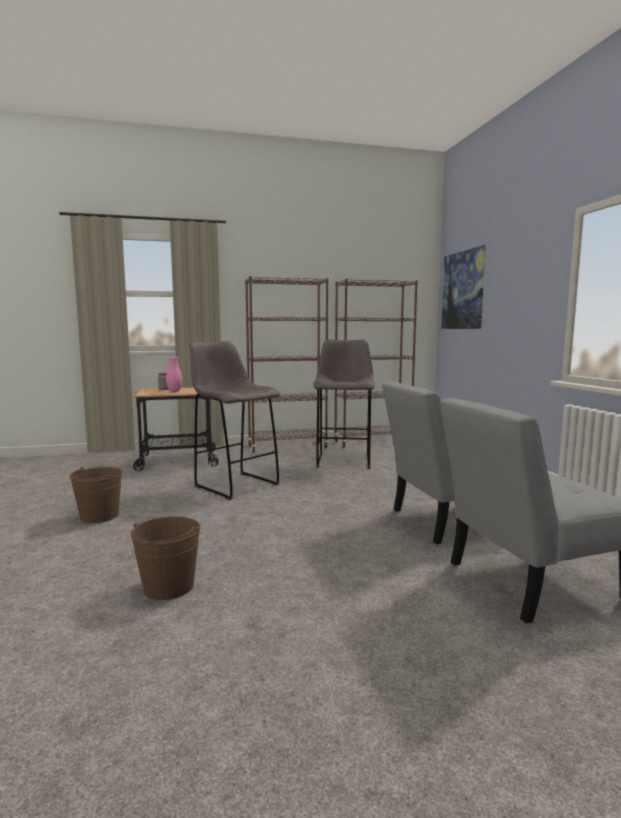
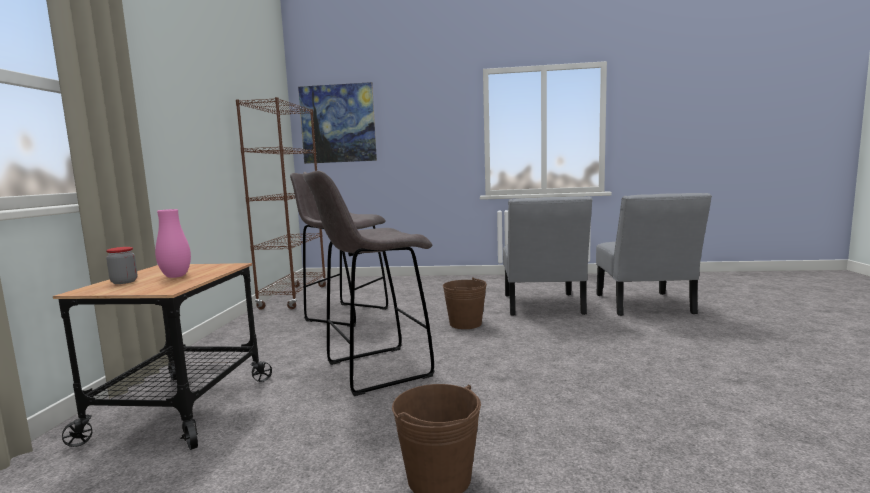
camera: 70 degrees left, 0 degrees up
brown bucket [131,516,201,600] -> brown bucket moved to [443,277,487,329]
brown bookcase [245,276,328,453] -> none

